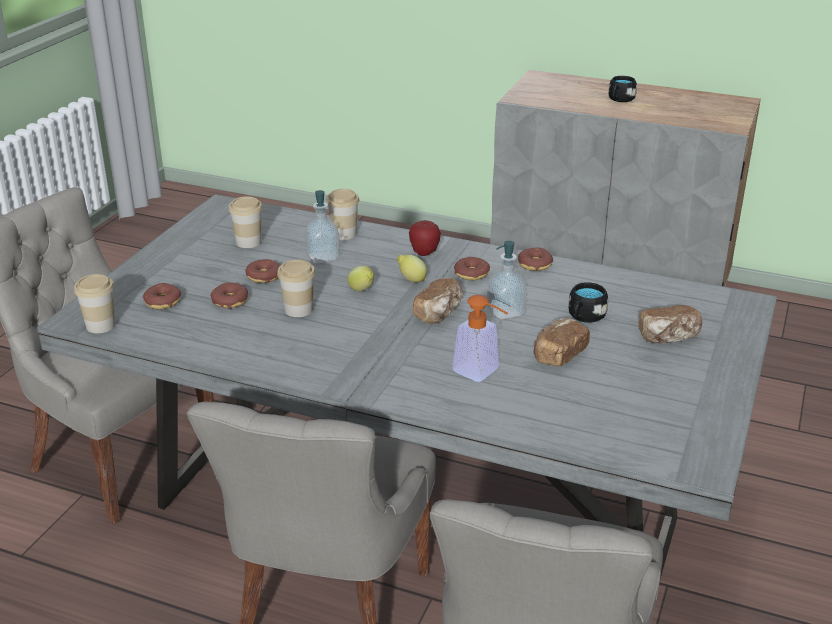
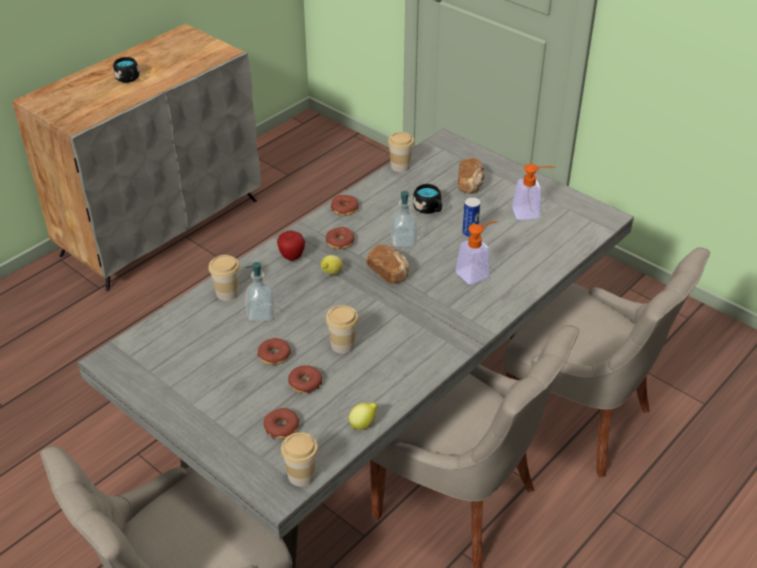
camera: 70 degrees left, 10 degrees up
cup [228,196,263,248] -> cup moved to [388,132,414,172]
lemon [348,266,374,291] -> lemon moved to [348,402,378,430]
bread [533,318,590,367] -> can [462,197,480,238]
none -> soap dispenser [512,164,555,220]

